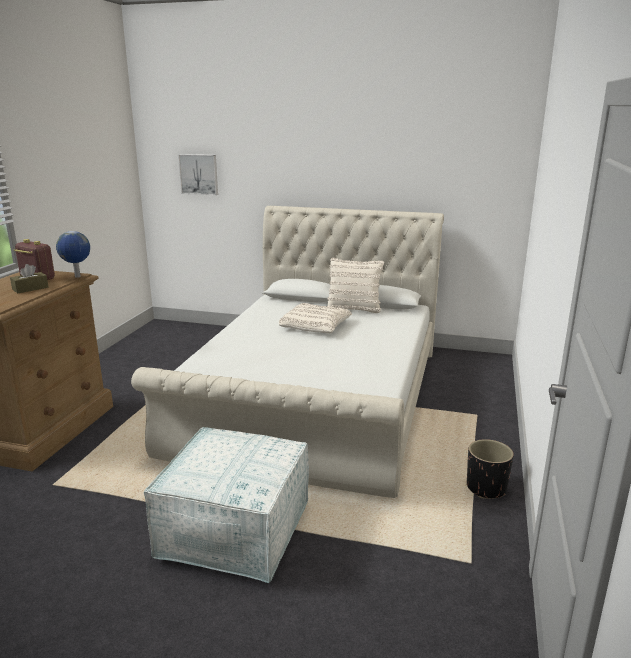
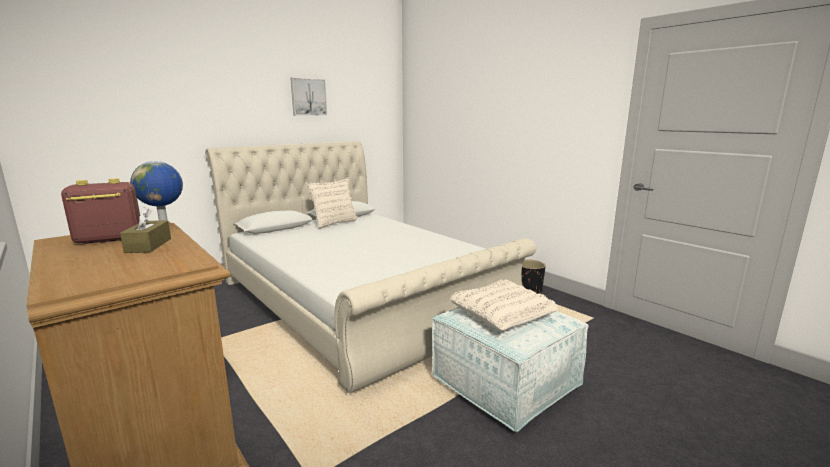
camera: 55 degrees left, 5 degrees down
picture [178,154,218,195] -> picture moved to [290,78,327,116]
beige pillow [279,303,352,333] -> beige pillow moved to [449,280,558,331]

